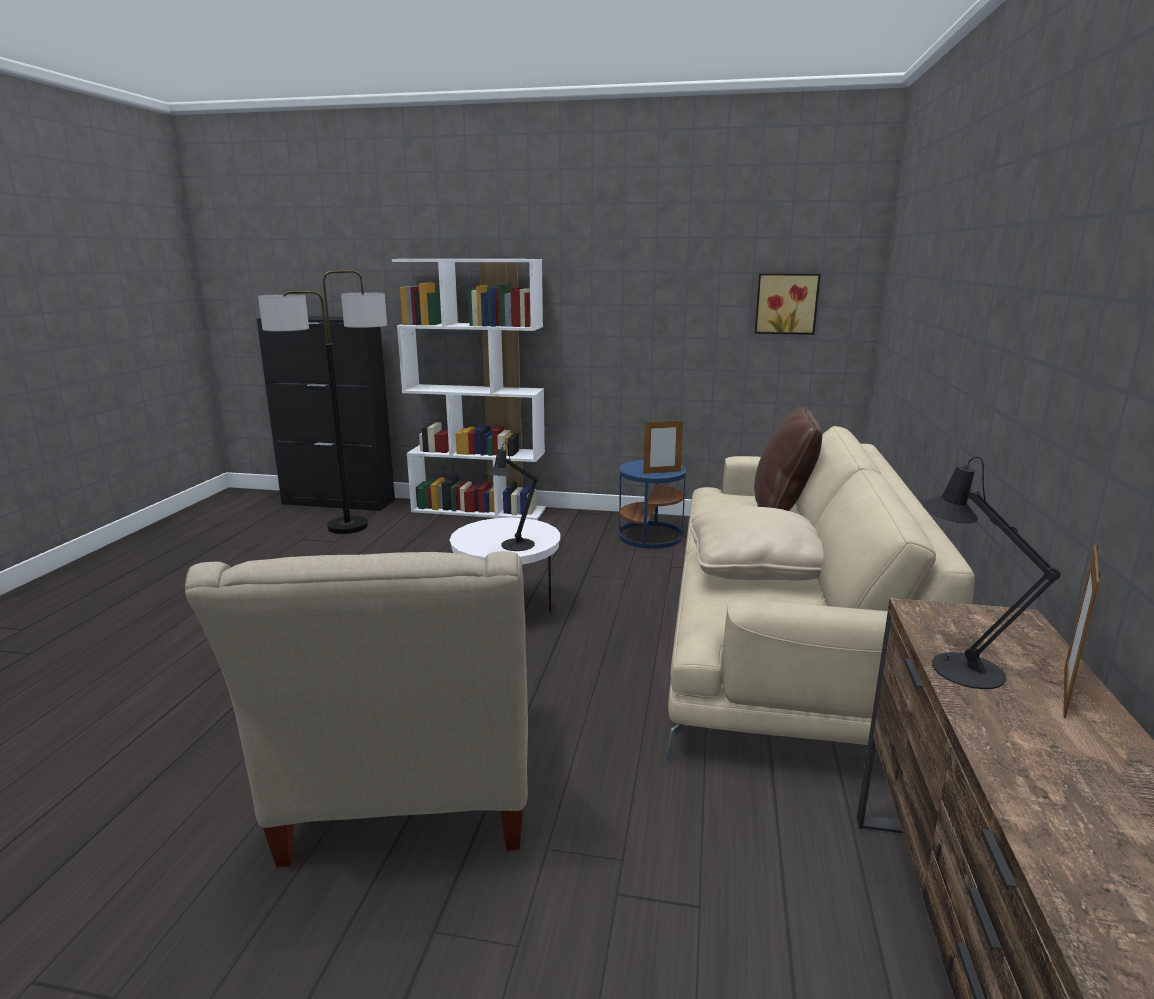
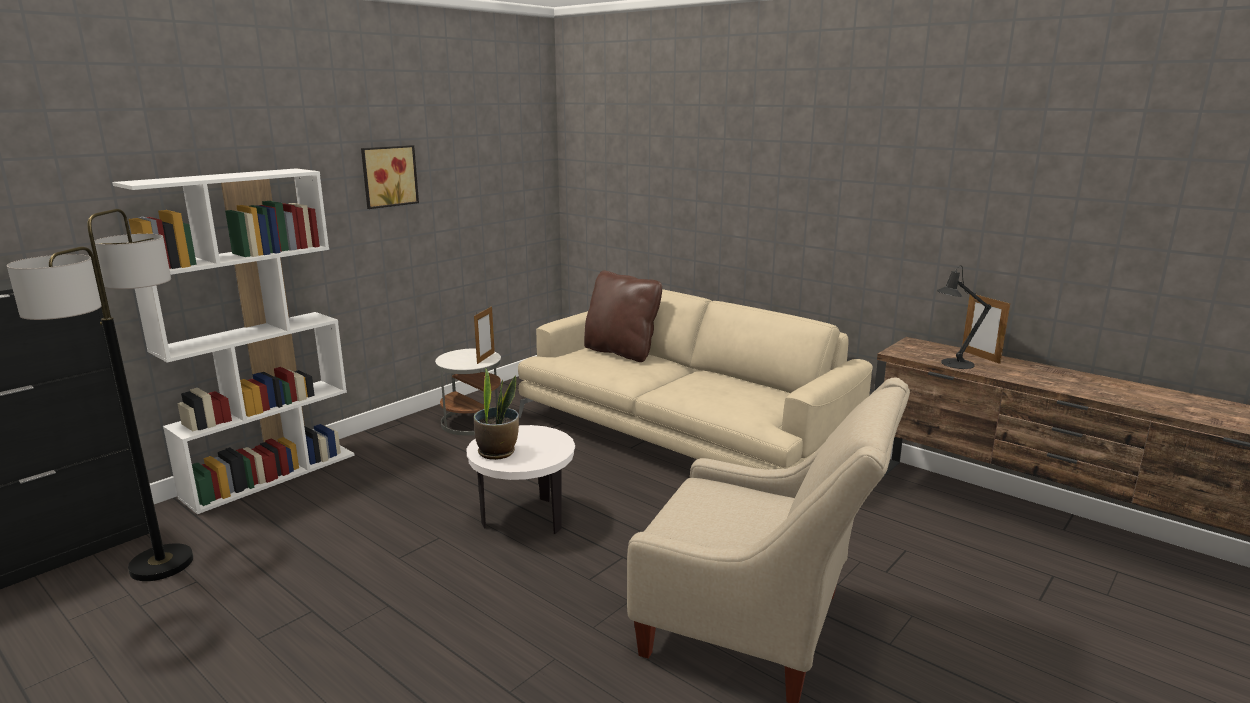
camera: 60 degrees left, 0 degrees up
black table lamp [486,442,538,551] -> none
blue side table [618,460,687,549] -> white side table [435,349,501,436]
beige pillow [690,506,823,581] -> none
picture [755,273,820,335] -> picture moved to [361,145,419,209]
none -> potted plant [474,368,519,460]

